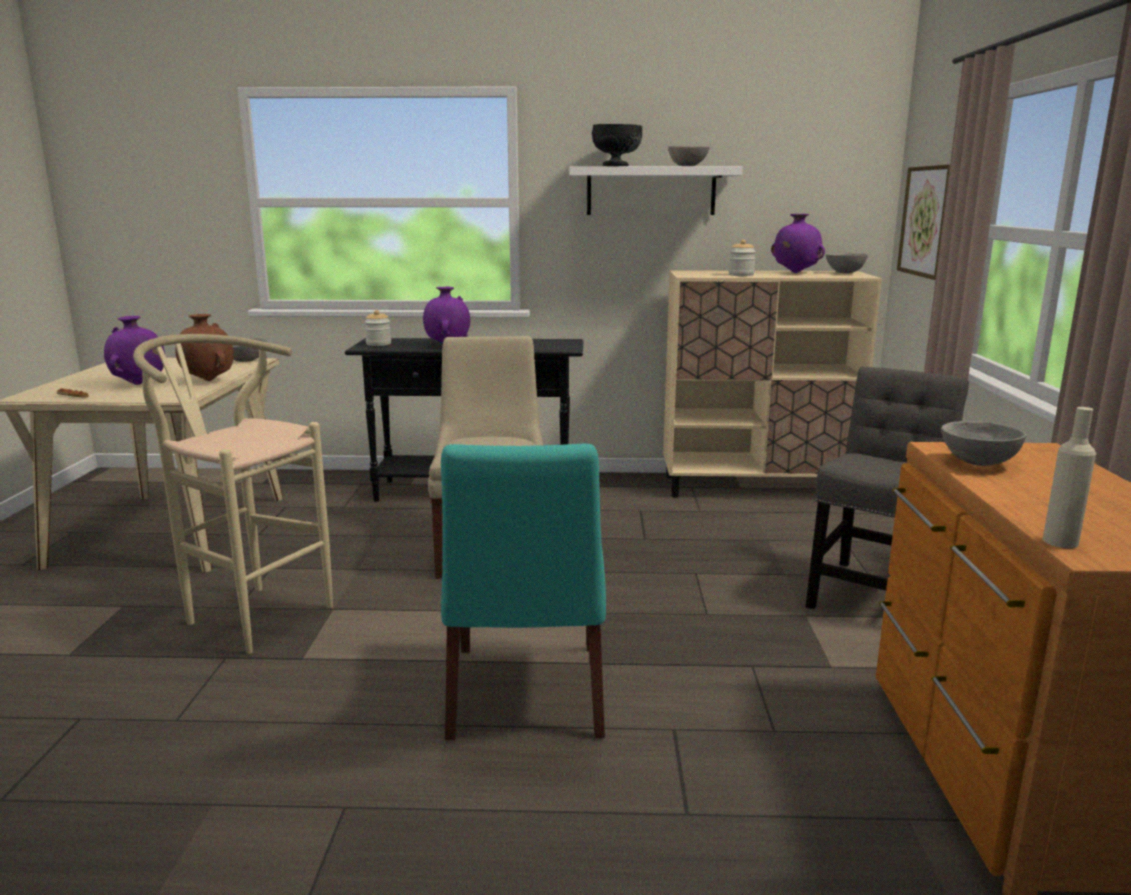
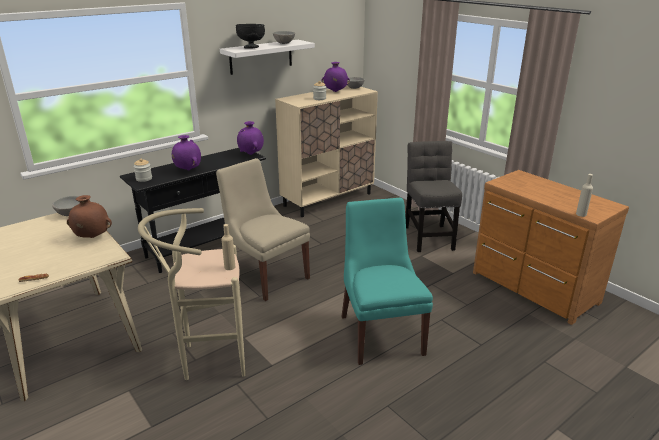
camera: 40 degrees left, 10 degrees up
purple vase [104,316,165,385] -> purple vase moved to [237,121,264,155]
turquoise chair [441,444,606,740] -> turquoise chair turned 150 degrees counterclockwise [341,198,433,365]
picture [897,164,950,280] -> none
grey bowl [941,421,1027,466] -> none
none -> beige bottle [221,224,235,270]

